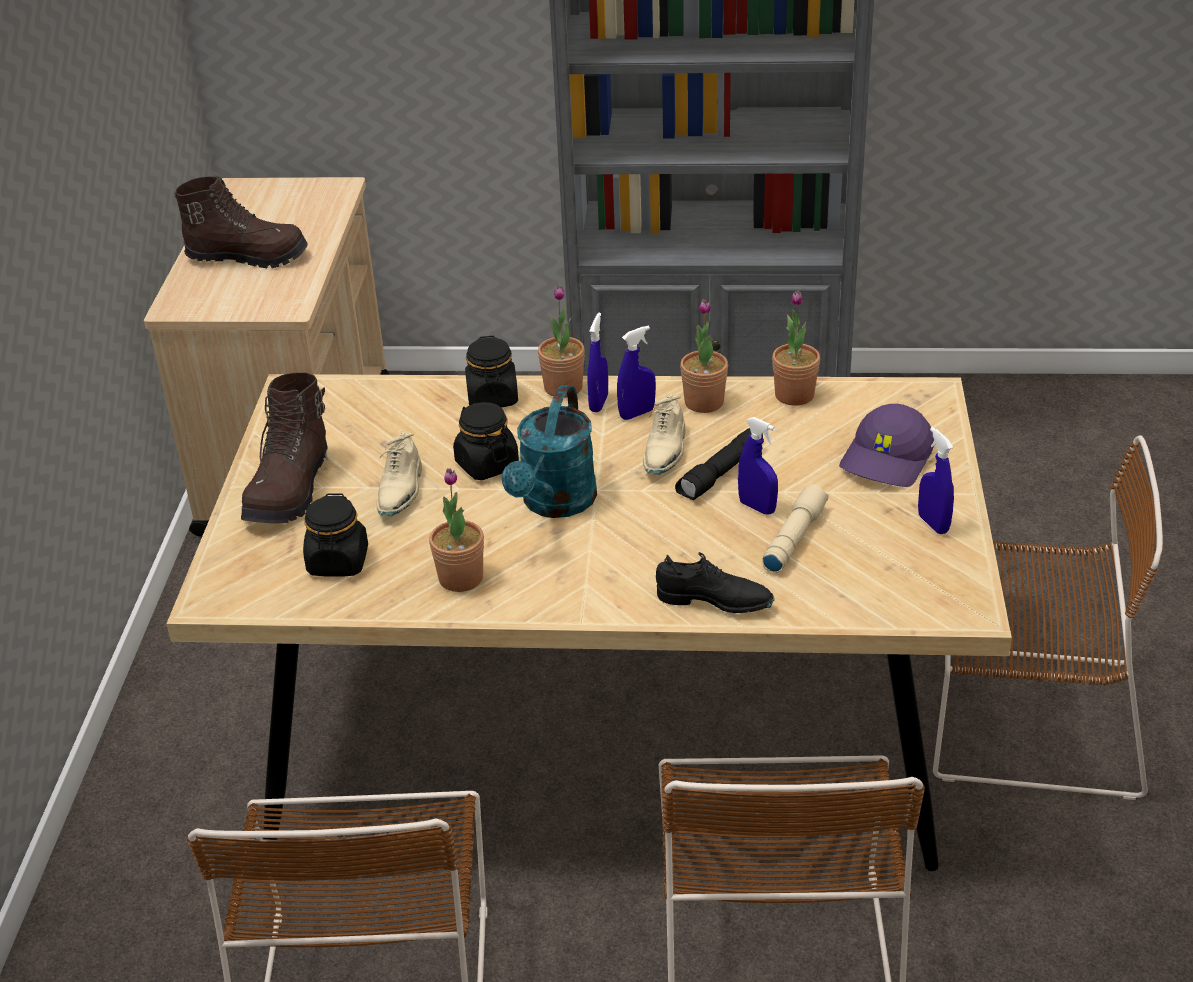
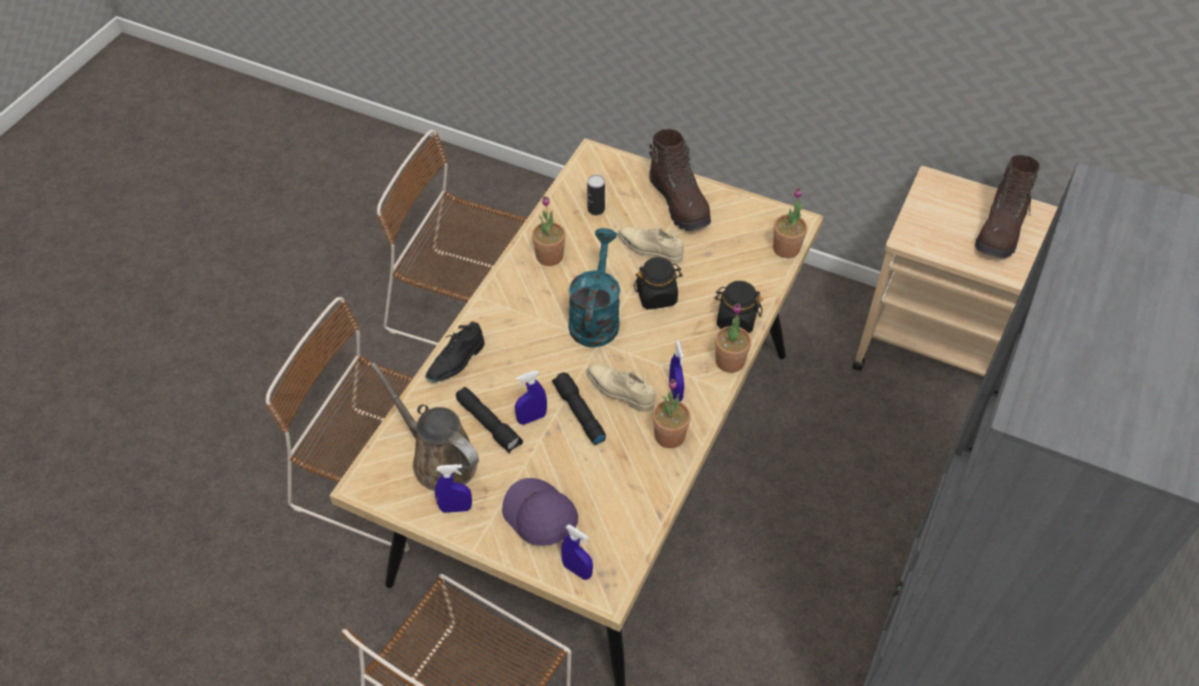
camera: 110 degrees right, 15 degrees up
brown boot [241,372,328,524] -> brown boot turned 150 degrees counterclockwise [649,129,711,231]
black jar [303,493,368,577] -> can [587,175,605,215]
turquoise watering can [502,385,597,518] -> turquoise watering can turned 60 degrees clockwise [568,228,620,348]
blue spray bottle [587,313,608,412] -> blue spray bottle moved to [561,524,593,580]
beige flashlight [763,484,829,573] -> black flashlight [456,387,523,453]
potted plant [772,290,820,406] -> potted plant moved to [773,188,807,258]
none -> brown watering can [371,362,479,491]

